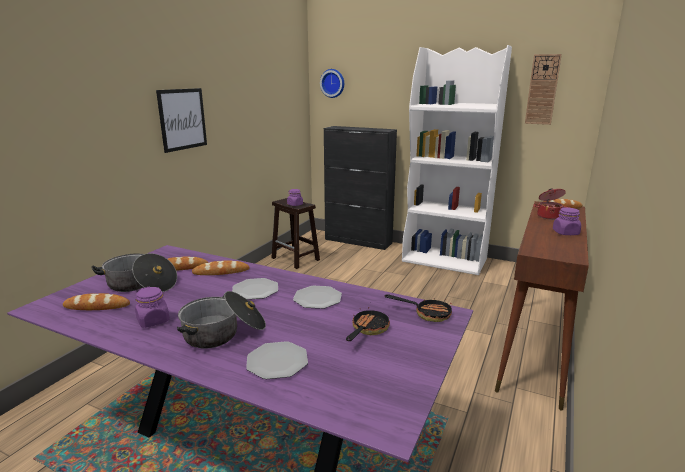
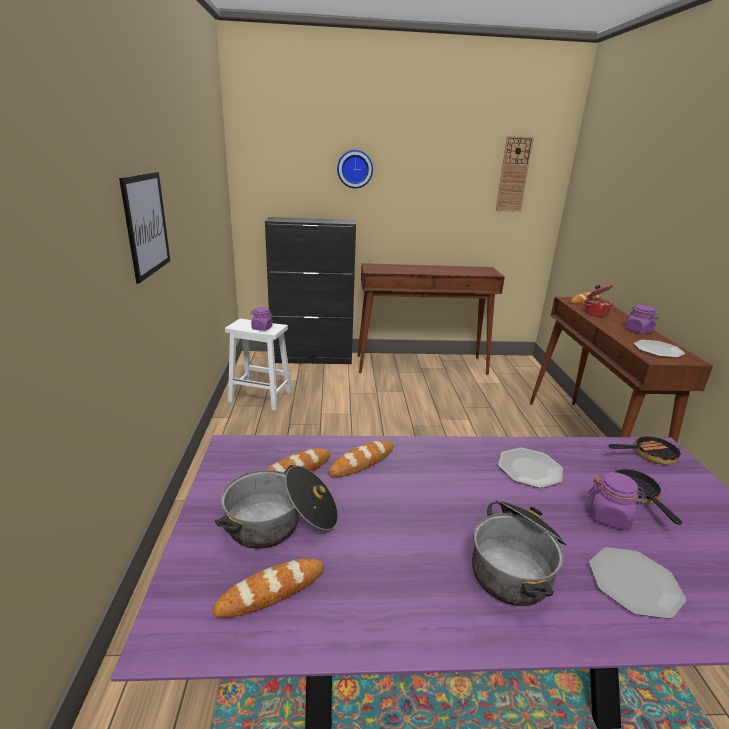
camera: 30 degrees left, 5 degrees up
purple jar [135,286,170,328] -> purple jar moved to [588,472,646,530]
plate [232,278,278,300] -> plate moved to [634,340,685,358]
brown stool [271,198,320,269] -> white stool [225,319,292,411]
wall clock [320,69,344,98] -> wall clock moved to [337,150,373,188]
white bookcase [402,45,512,275] -> brown console table [357,263,505,375]

